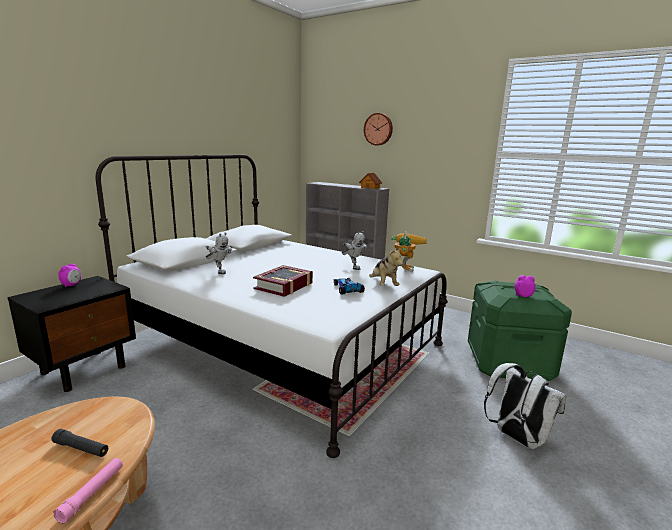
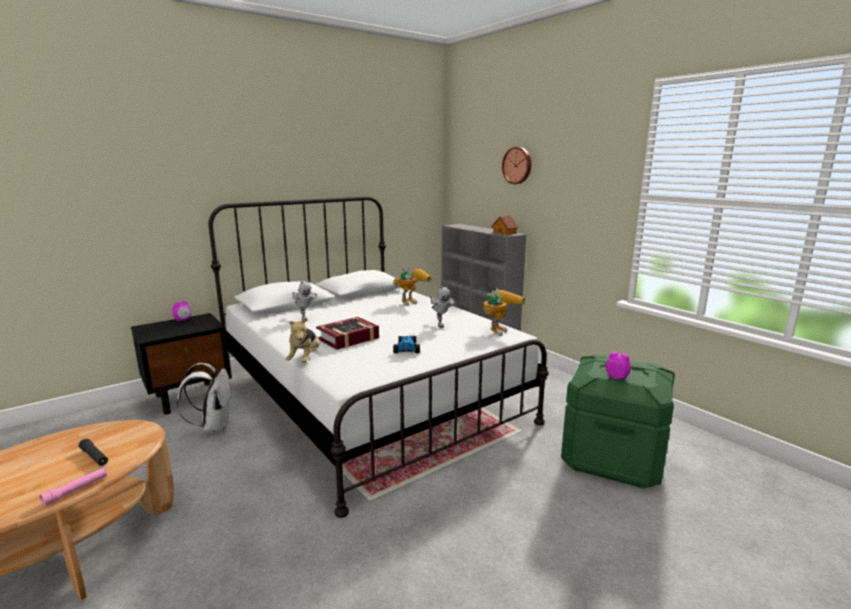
camera: 20 degrees right, 0 degrees up
plush toy [369,247,403,286] -> plush toy moved to [286,317,320,363]
white backpack [484,363,567,449] -> white backpack moved to [177,363,233,433]
none -> toy robot [393,266,432,306]

